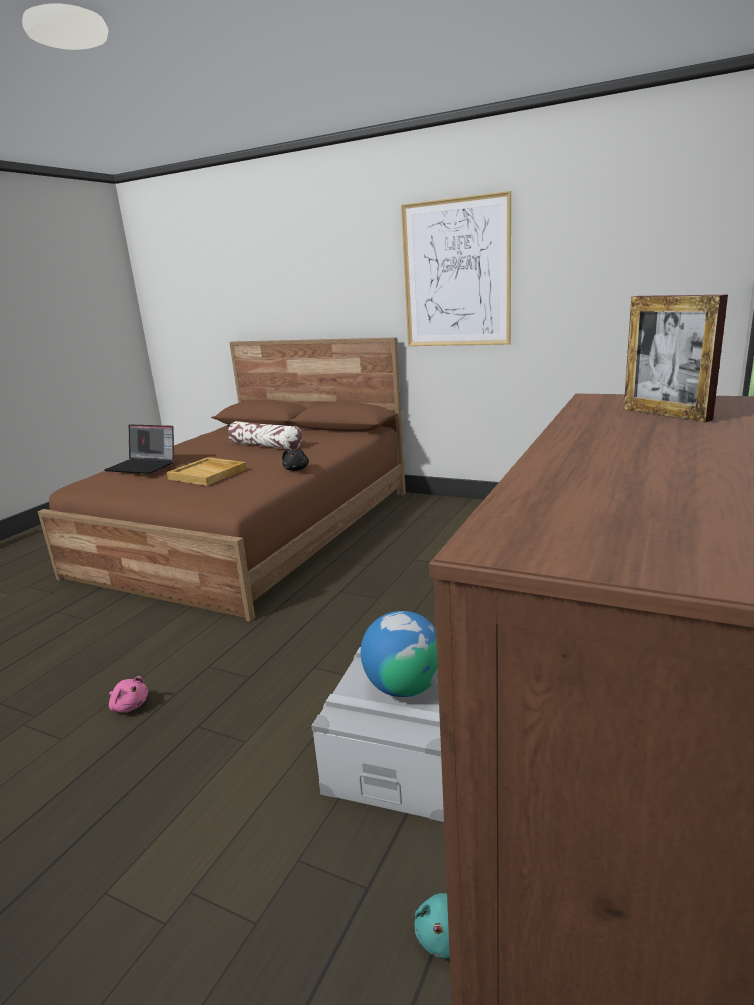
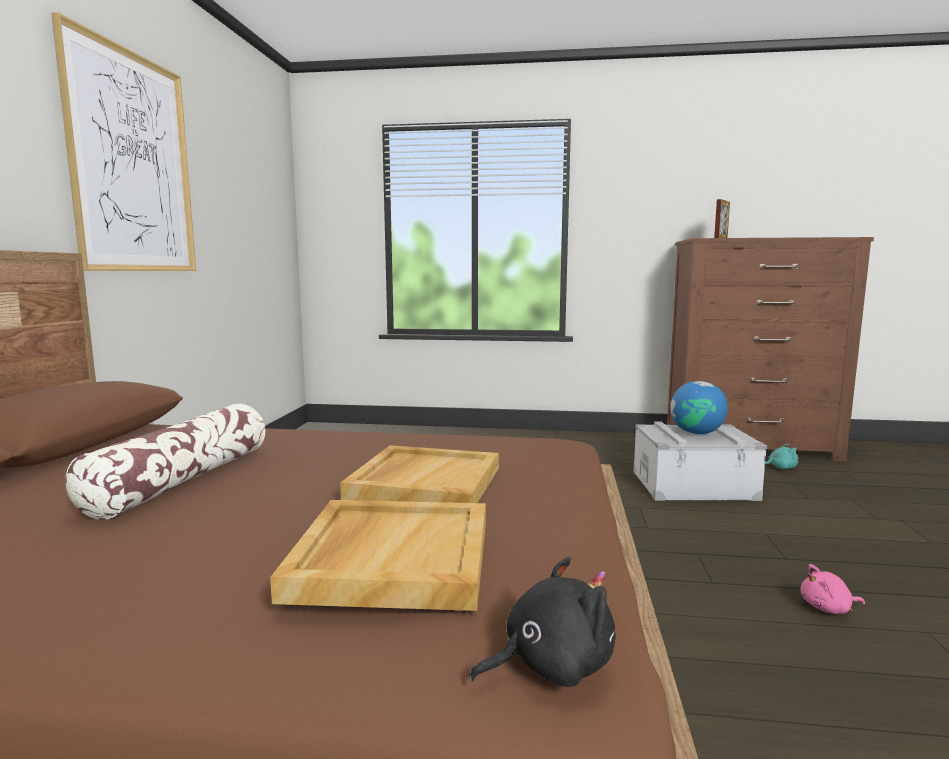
camera: 110 degrees left, 10 degrees down
laptop [104,424,174,474] -> beige tray [270,500,486,611]
pink plush toy [109,676,148,713] -> pink plush toy turned 105 degrees counterclockwise [801,564,865,614]
black plush toy [282,449,309,471] -> black plush toy moved to [469,557,616,687]

